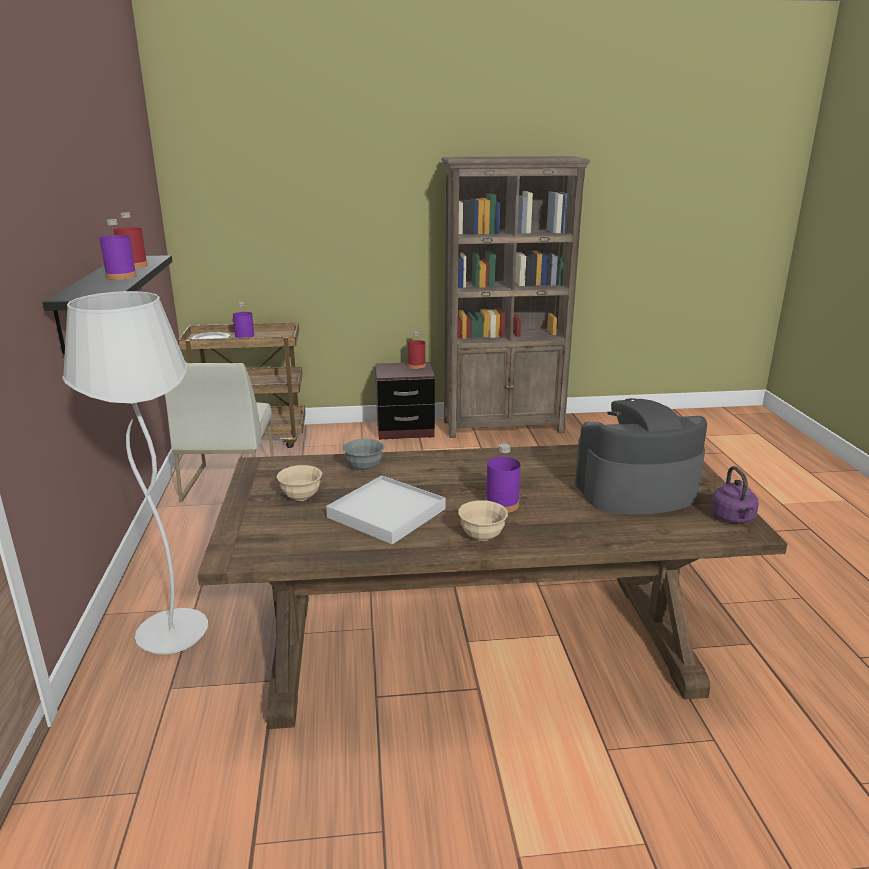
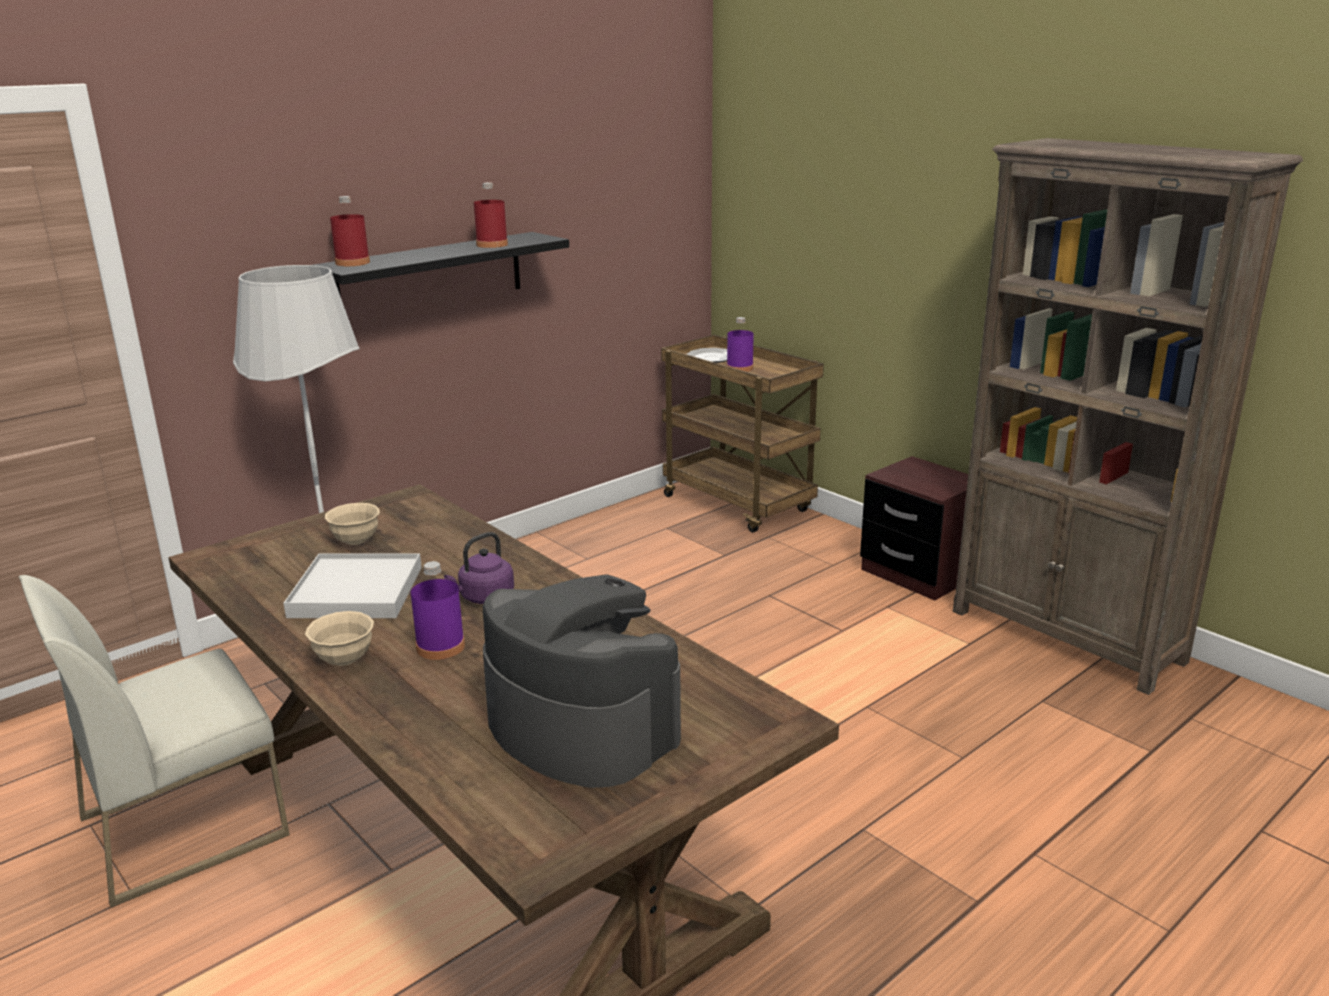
camera: 55 degrees right, 0 degrees up
purple bottle [99,219,137,280] -> none
white chair [165,363,274,502] -> white chair moved to [19,575,290,907]
grey bowl [342,439,385,471] -> none
red bottle [408,332,426,369] -> red bottle moved to [330,196,370,266]
purple kettle [711,466,759,524] -> purple kettle moved to [444,532,514,604]

